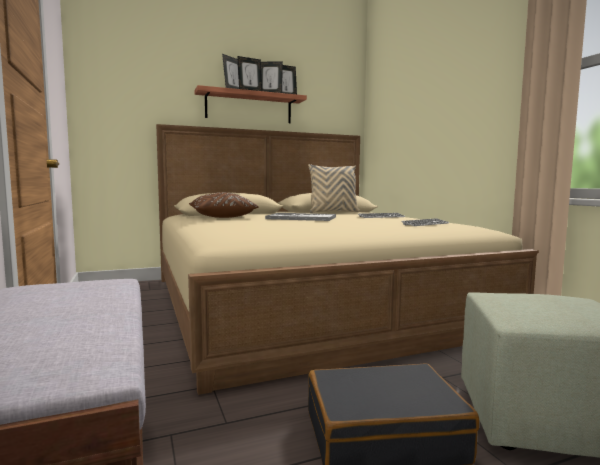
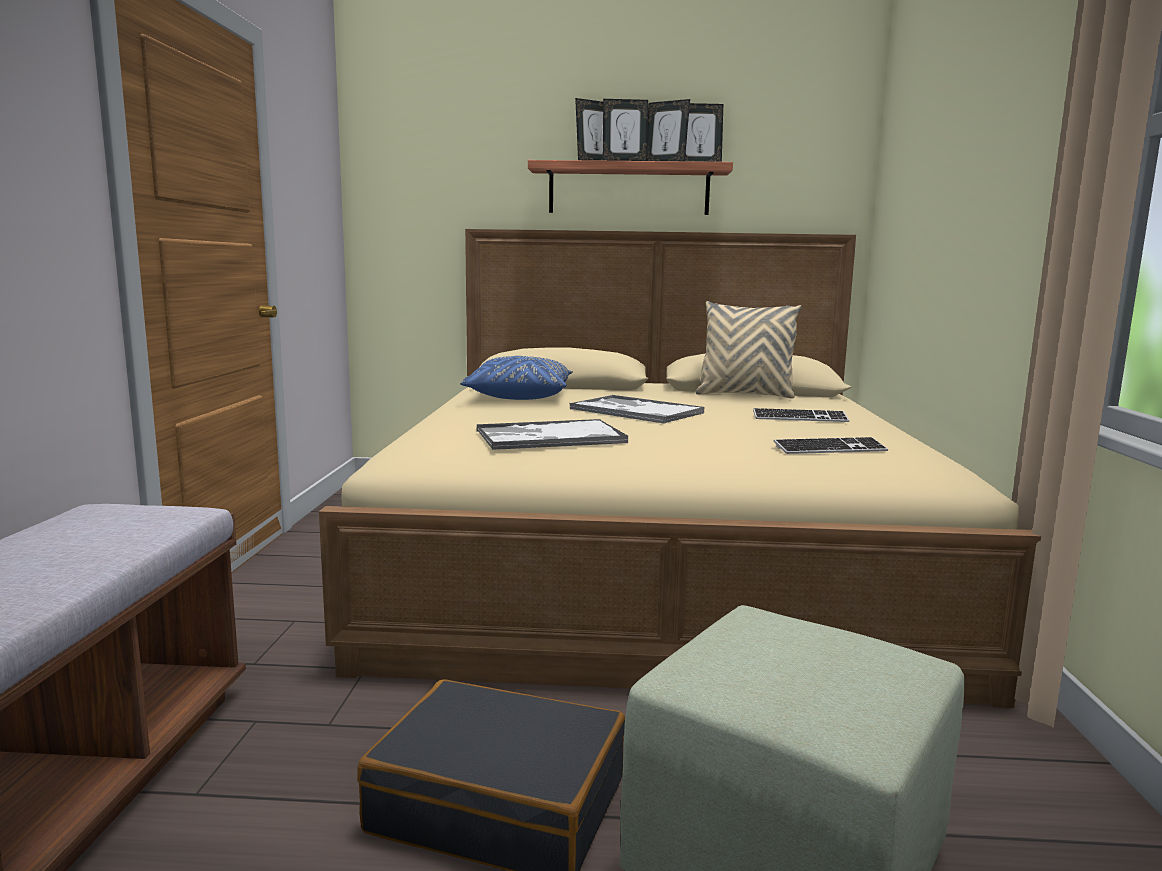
camera: 25 degrees right, 5 degrees up
brown pillow [189,192,259,218] -> blue pillow [460,356,573,400]
none -> tray [477,419,628,450]

